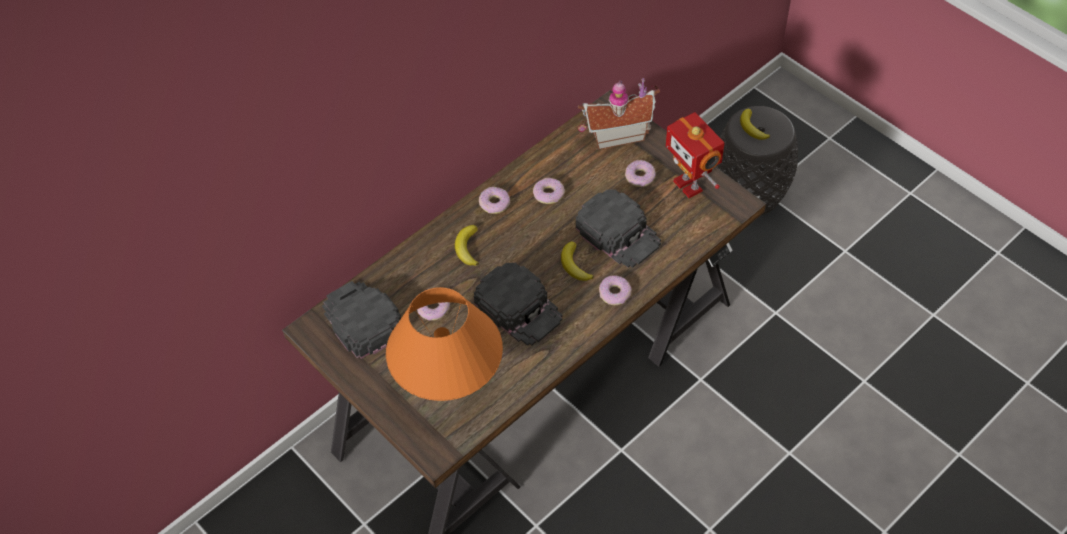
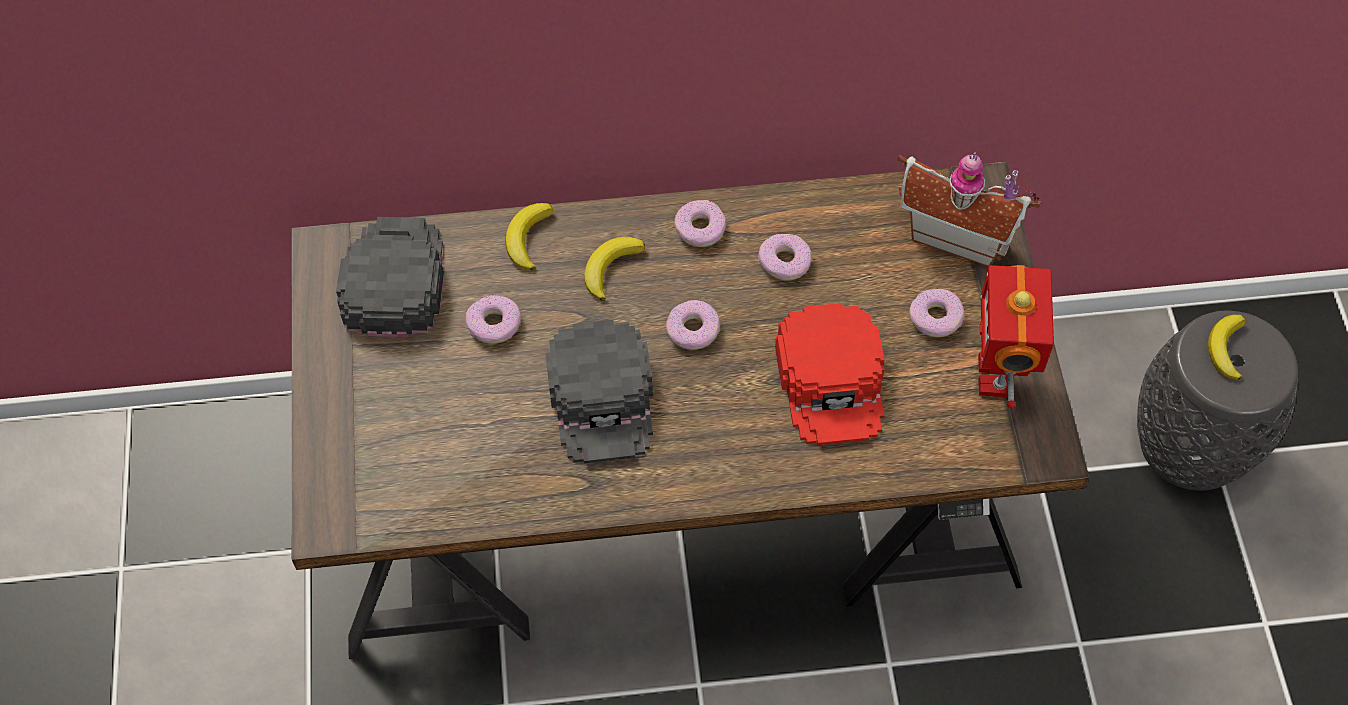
camera: 35 degrees right, 5 degrees up
orange table lamp [386,287,503,401] -> none
banana [561,241,594,281] -> banana moved to [505,203,553,271]
black cap [576,189,661,268] -> red cap [775,303,885,445]
donut [599,275,631,305] -> donut moved to [666,300,720,350]

